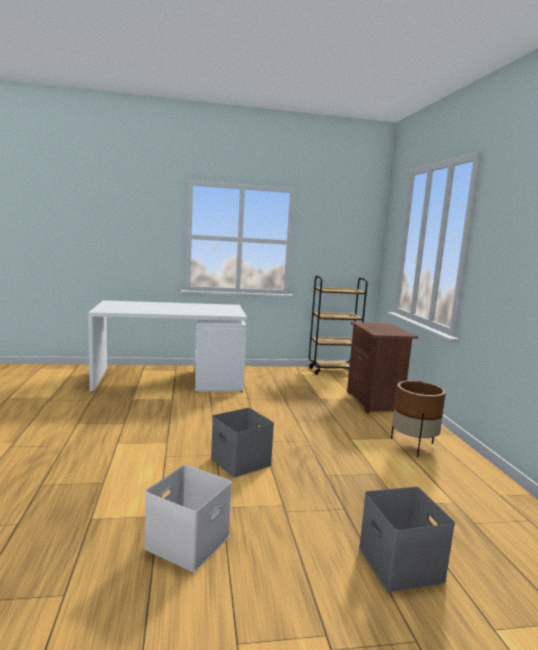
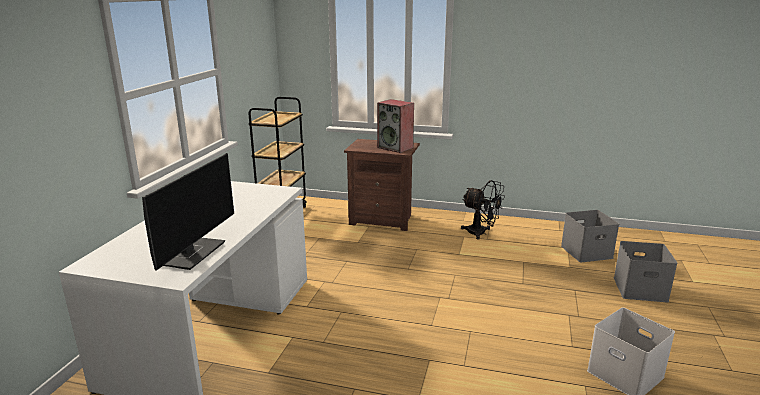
camera: 65 degrees left, 10 degrees up
grey storage box [211,408,274,478] -> grey storage box moved to [561,210,619,262]
brown planter [391,380,446,458] -> black fan [461,180,505,240]
none -> monitor [142,153,234,271]
none -> speaker [377,99,414,153]

